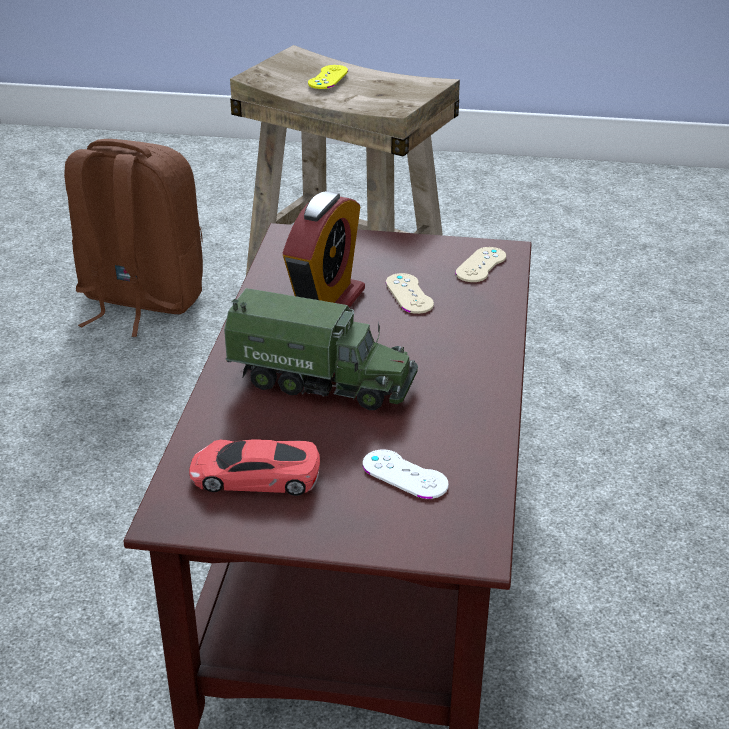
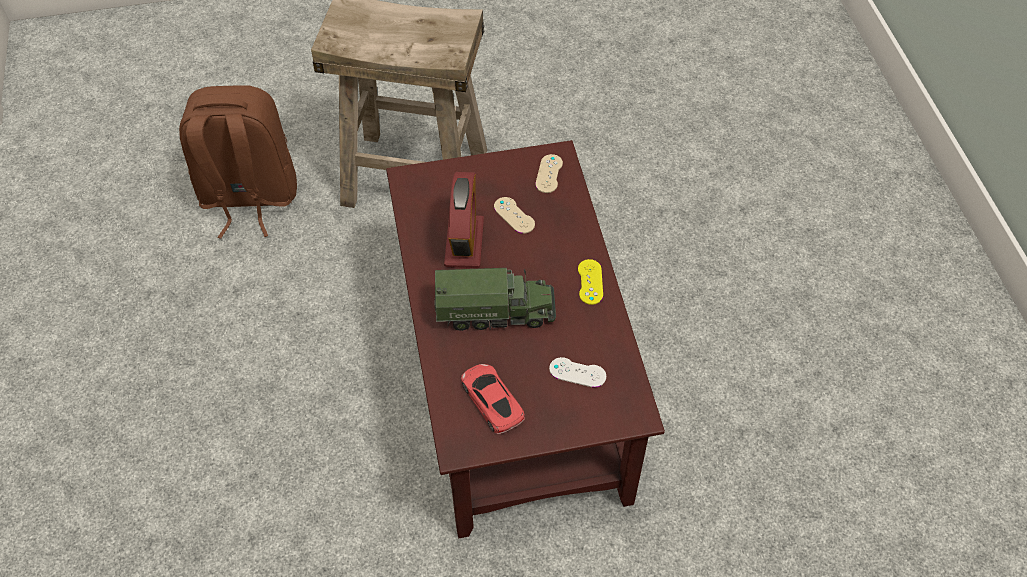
camera: 20 degrees left, 20 degrees up
red toy car [189,439,320,496] -> red toy car turned 75 degrees clockwise [461,364,525,434]
yellow game controller [308,65,348,89] -> yellow game controller moved to [578,259,603,305]

